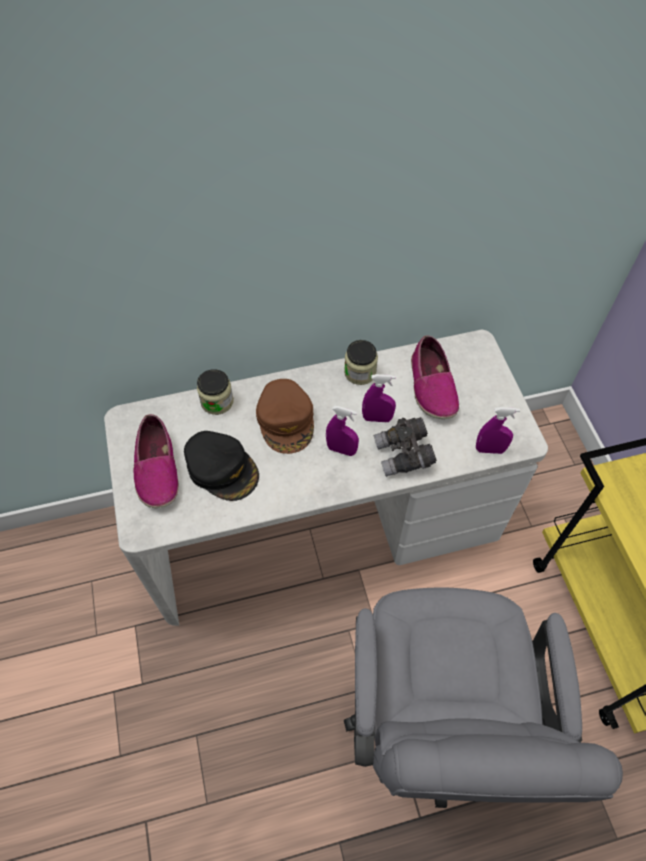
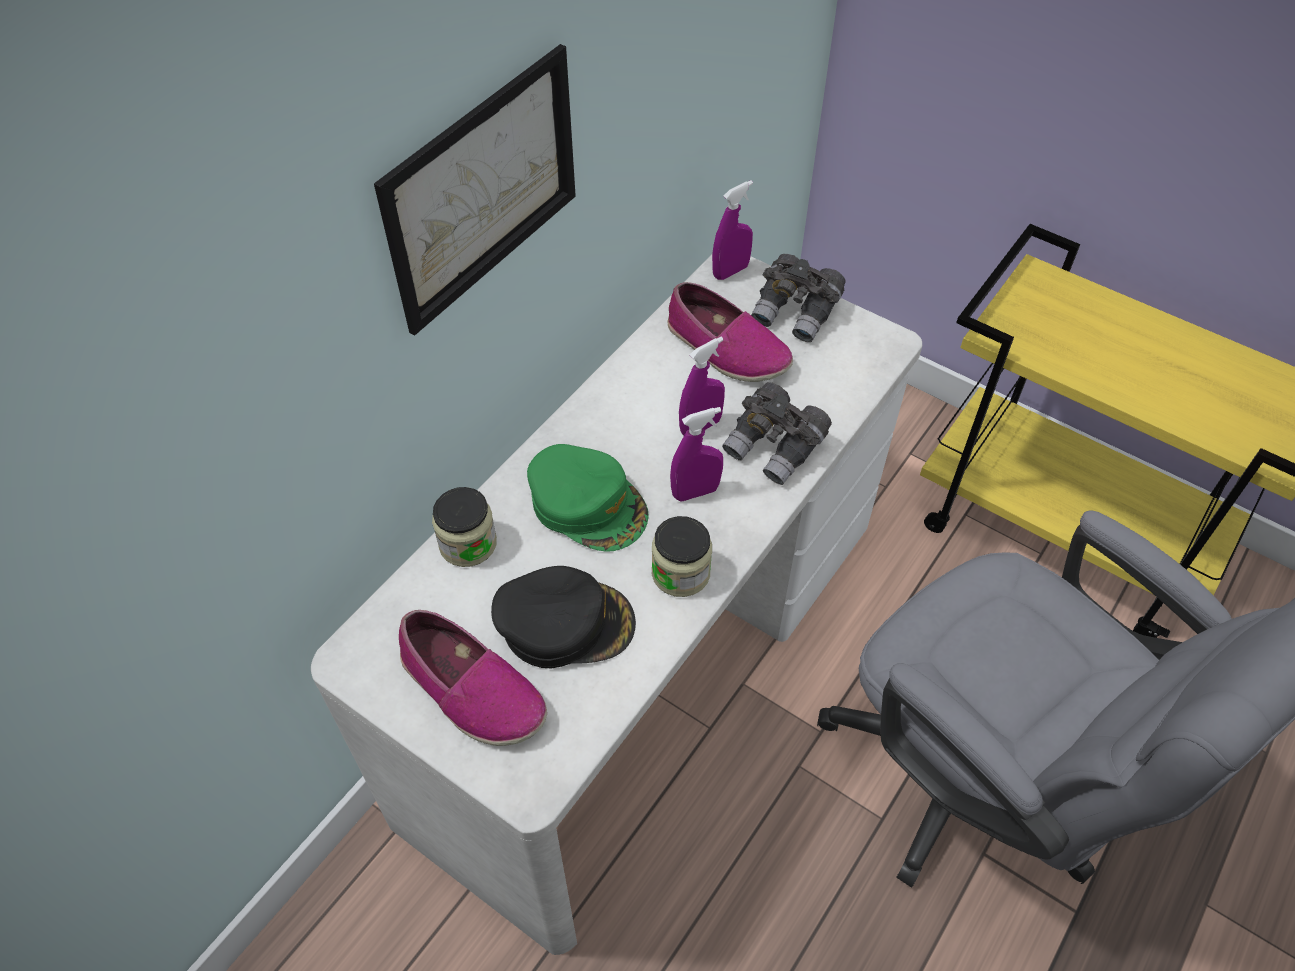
camera: 40 degrees left, 5 degrees down
brown cap [256,379,314,454] -> green cap [527,444,649,552]
jar [344,340,378,385] -> jar moved to [652,516,712,597]
purple spray bottle [476,407,520,454] -> purple spray bottle moved to [712,180,753,280]
none -> picture [374,44,576,336]
none -> grey binoculars [751,254,846,342]

